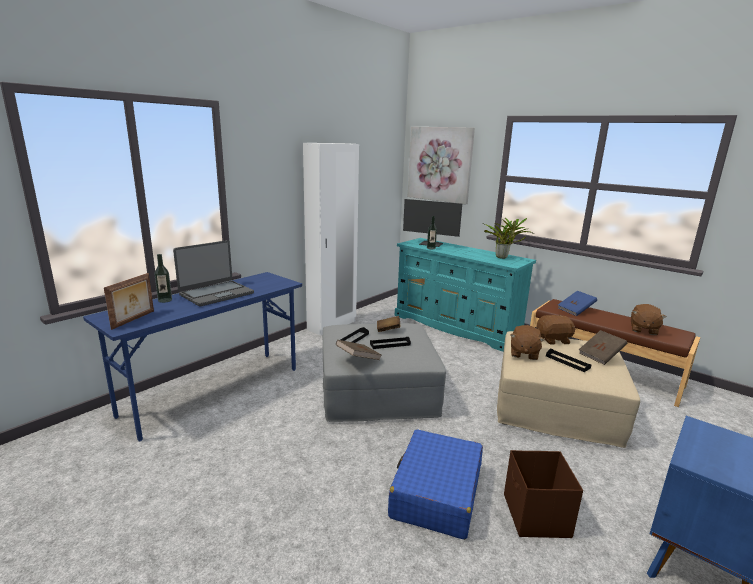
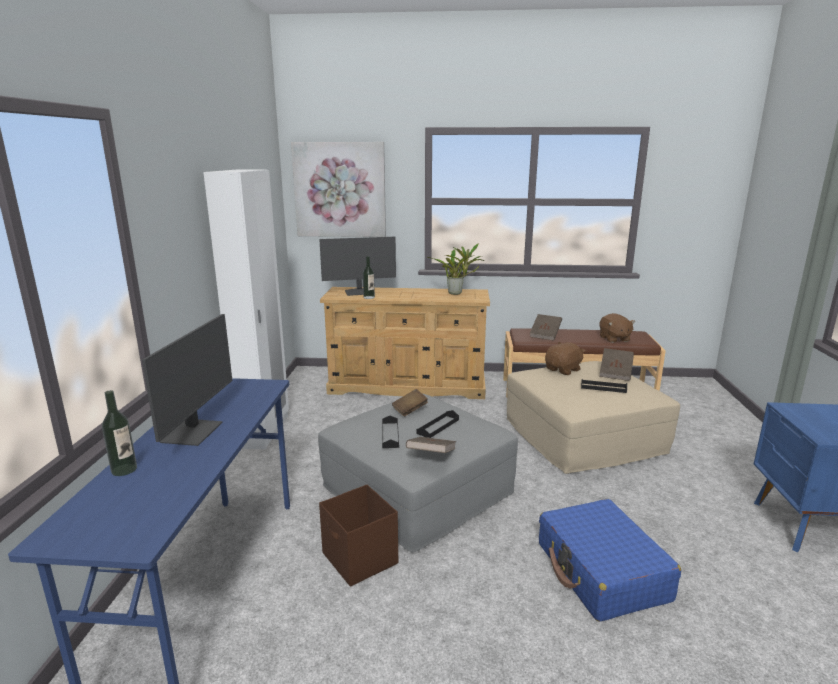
camera: 35 degrees left, 0 degrees up
picture frame [104,273,154,330] -> none
laptop [173,240,254,307] -> monitor [142,314,232,446]
turquoise dresser [395,238,536,352] -> beige dresser [320,287,490,399]
brown storage box [504,450,583,538] -> brown storage box moved to [319,485,398,587]
brown plush toy [511,325,545,360] -> none
blue book [558,291,597,316] -> brown book [530,314,562,341]

